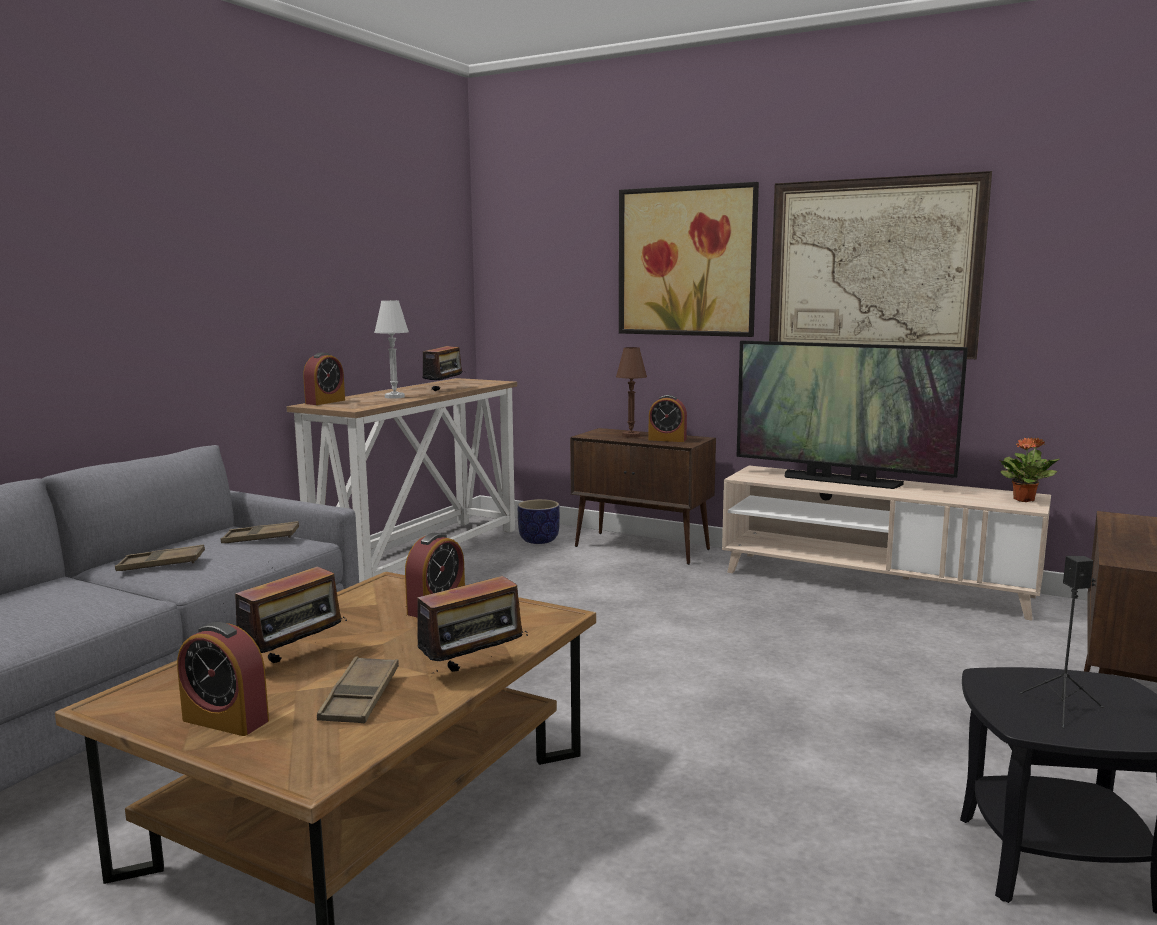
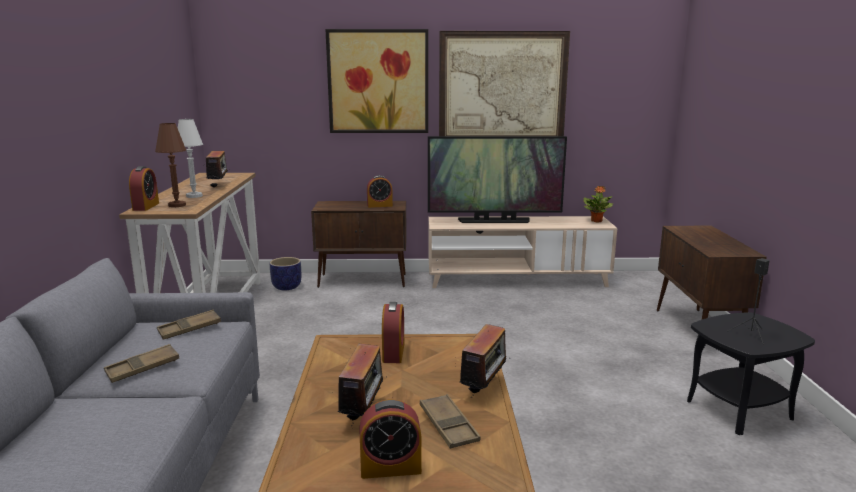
camera: 30 degrees left, 5 degrees up
brown table lamp [616,347,647,438] -> brown table lamp moved to [155,123,186,207]

